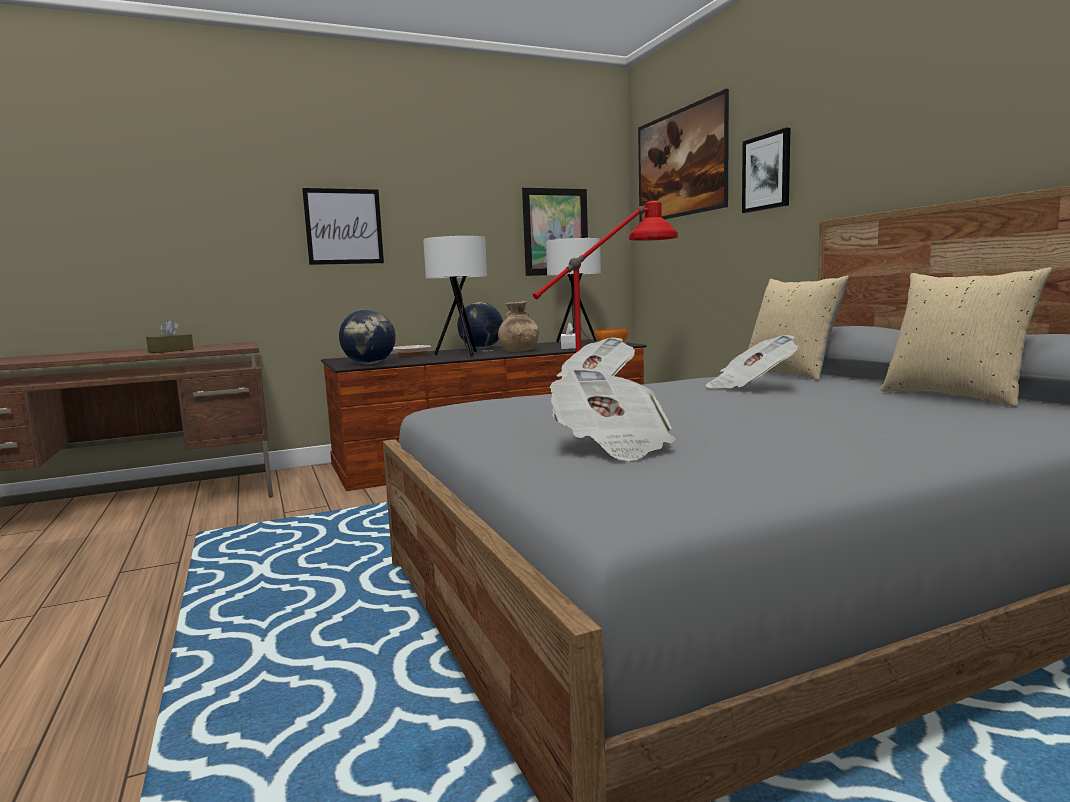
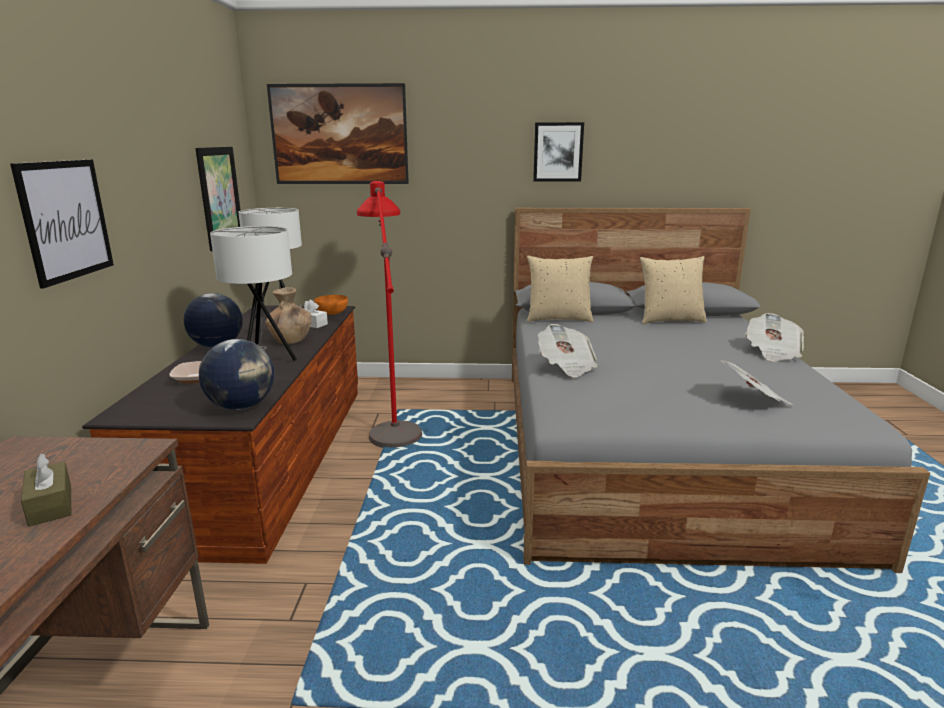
camera: 65 degrees left, 10 degrees up
newspaper [706,335,798,389] -> newspaper moved to [745,313,804,361]
picture [742,128,790,213] -> picture moved to [533,122,584,182]

